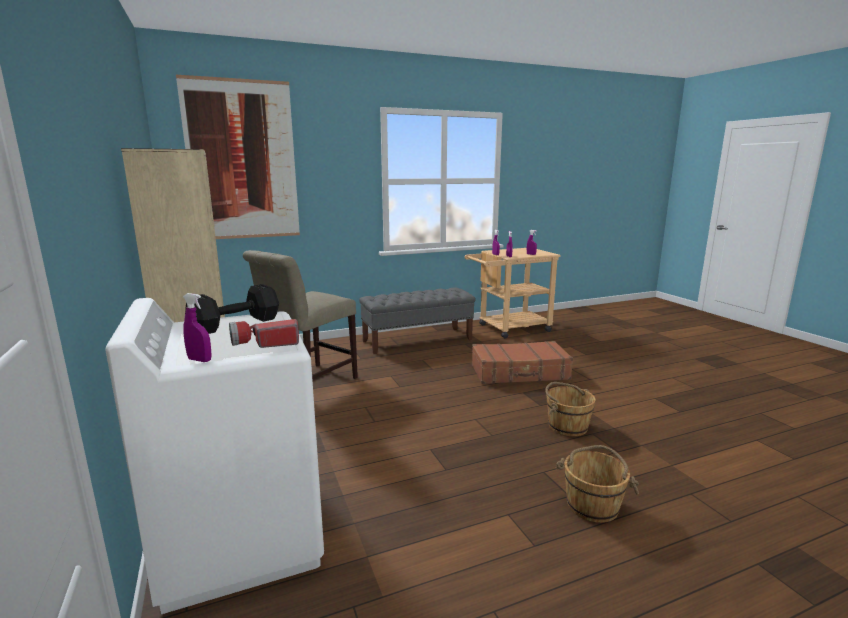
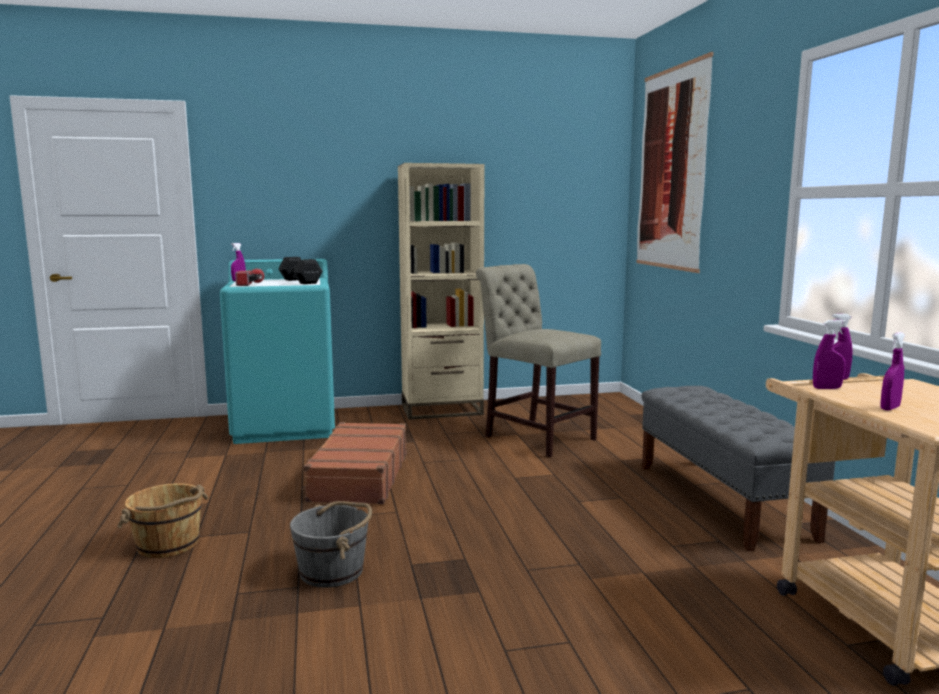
camera: 100 degrees right, 5 degrees down
white washing machine [105,298,324,614] -> turquoise washing machine [220,259,335,444]
brown suitcase [472,341,573,384] -> brown suitcase moved to [302,422,407,504]
brown bucket [545,382,596,436] -> grey bucket [290,501,372,588]

